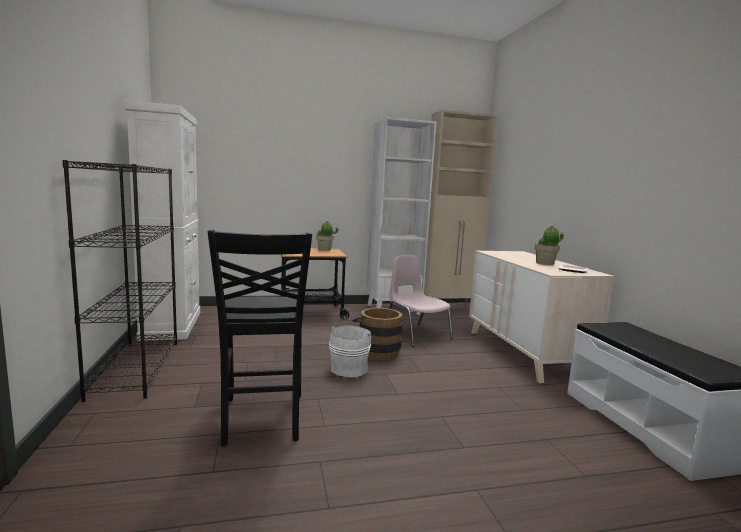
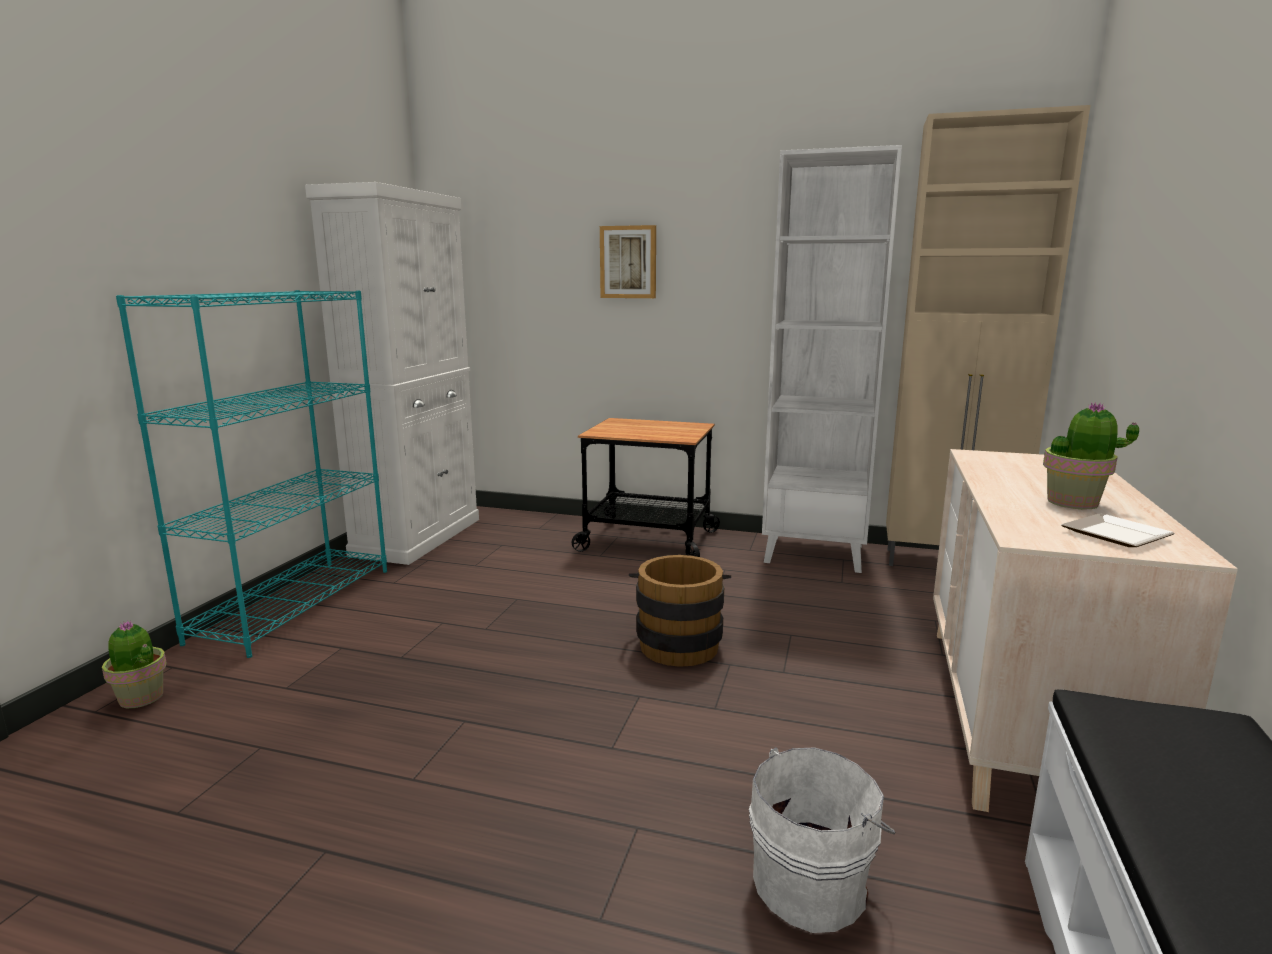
camera: 30 degrees right, 5 degrees up
black bookcase [63,160,177,402] -> turquoise bookcase [116,290,387,658]
black chair [208,230,312,447] -> none
potted plant [316,221,338,251] -> potted plant moved to [102,621,167,708]
white bucket [329,325,375,377] -> white bucket moved to [749,747,895,933]
pink chair [389,255,454,347] -> none
none -> picture [600,225,656,298]

